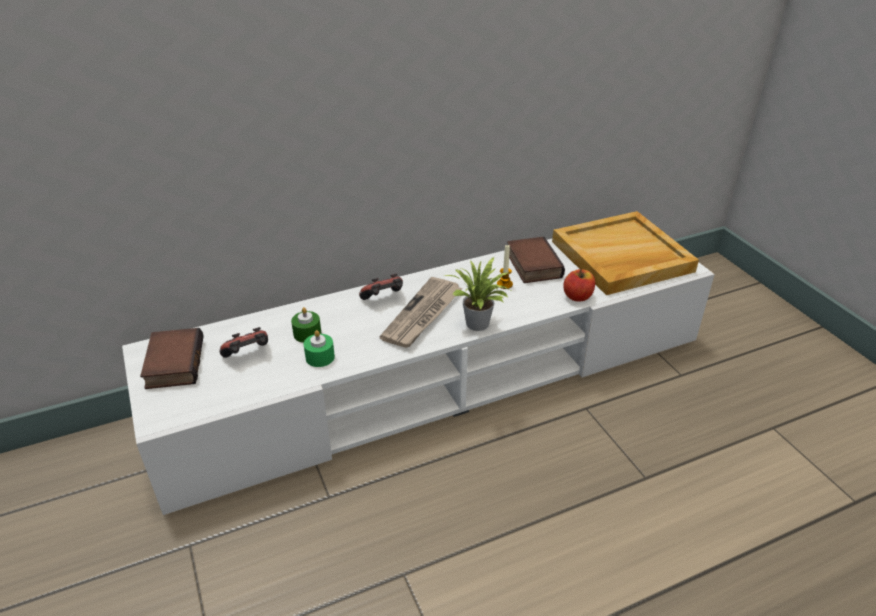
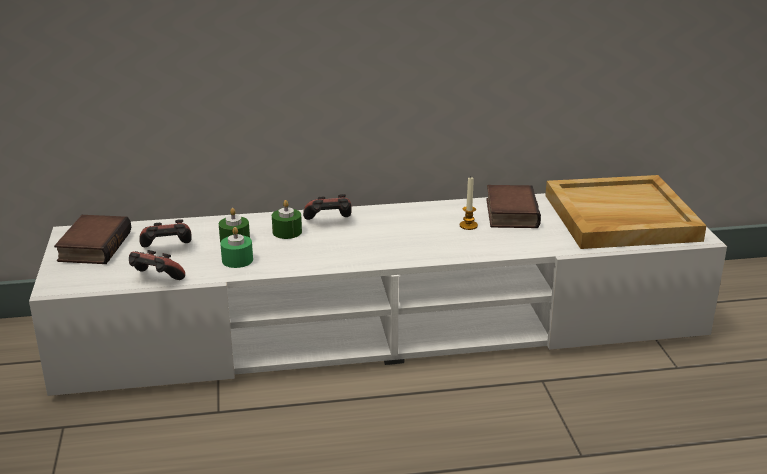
camera: 15 degrees right, 10 degrees down
newspaper [379,277,463,348] -> none
potted plant [445,257,511,331] -> none
apple [563,269,595,301] -> none
none -> game controller [129,250,185,280]
none -> green candle [272,200,302,239]

